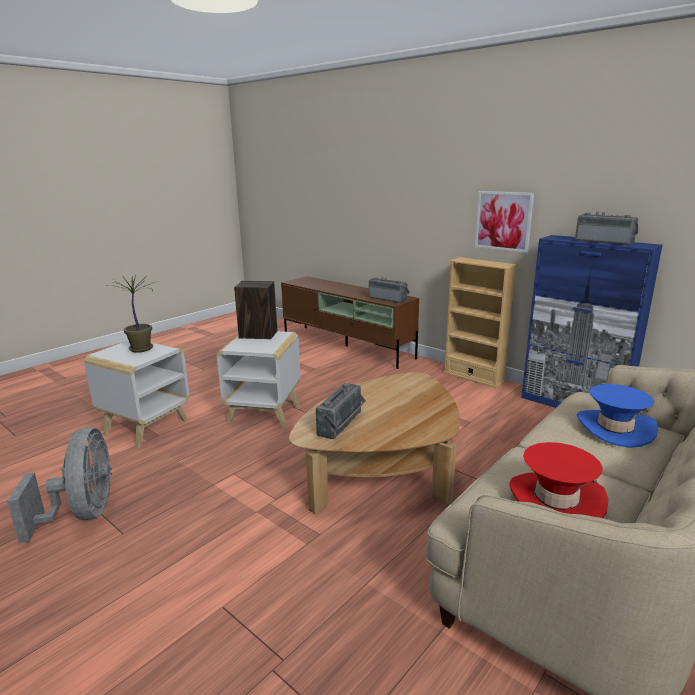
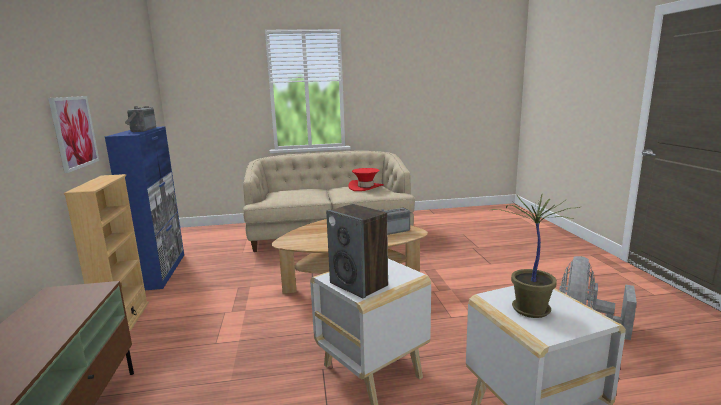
camera: 140 degrees left, 5 degrees down
radio [369,277,409,303] -> none
blue hat [577,384,658,448] -> none

